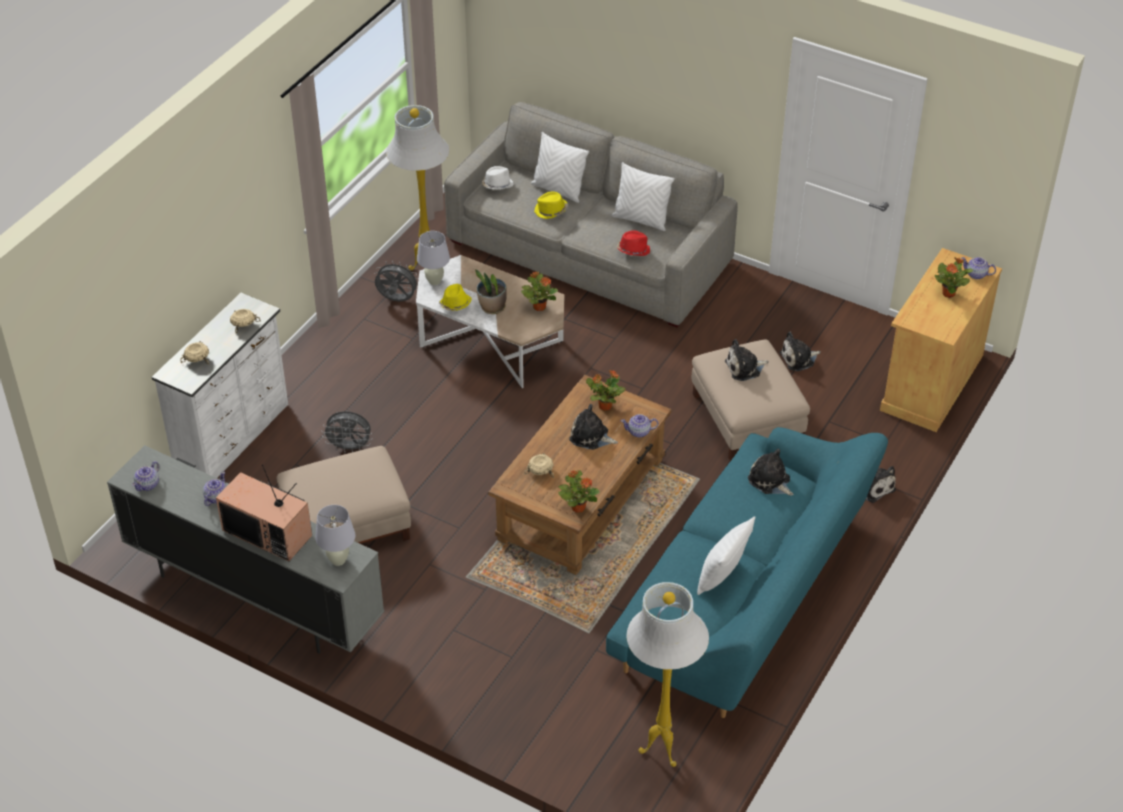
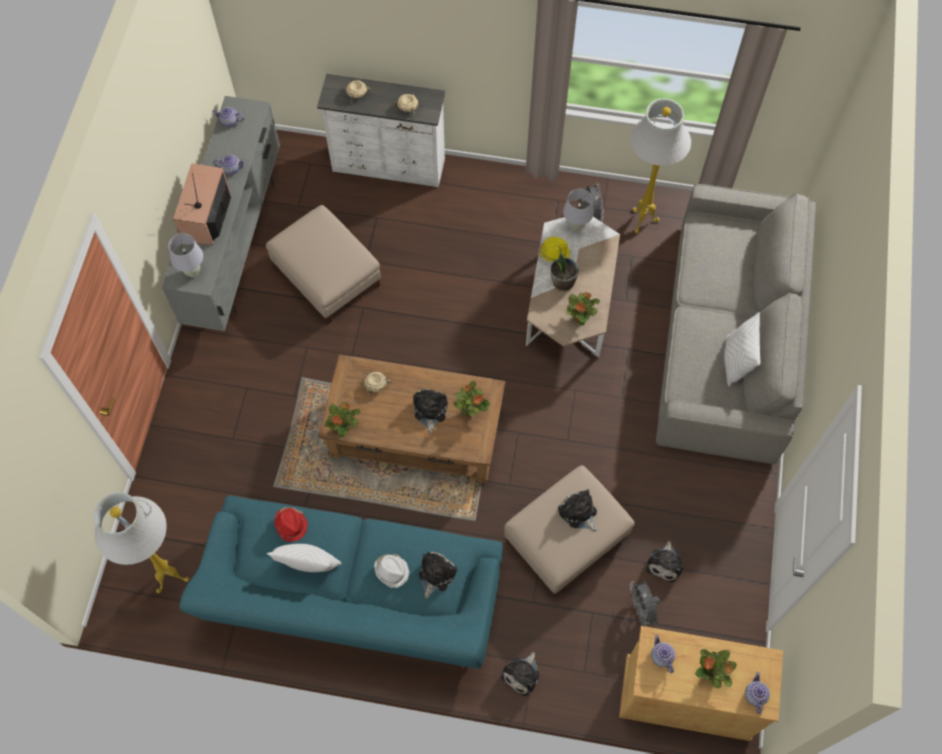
camera: 70 degrees right, 20 degrees up
grey fan [322,411,372,453] -> grey fan moved to [630,581,660,626]
white hat [482,166,514,190] -> white hat moved to [374,554,409,588]
white pillow [531,132,589,203] -> none
yellow hat [534,191,568,219] -> none
red hat [617,231,650,256] -> red hat moved to [274,507,308,542]
teapot [621,414,659,438] -> teapot moved to [651,634,675,673]
plush toy [779,332,821,371] -> plush toy turned 120 degrees counterclockwise [646,541,683,583]

